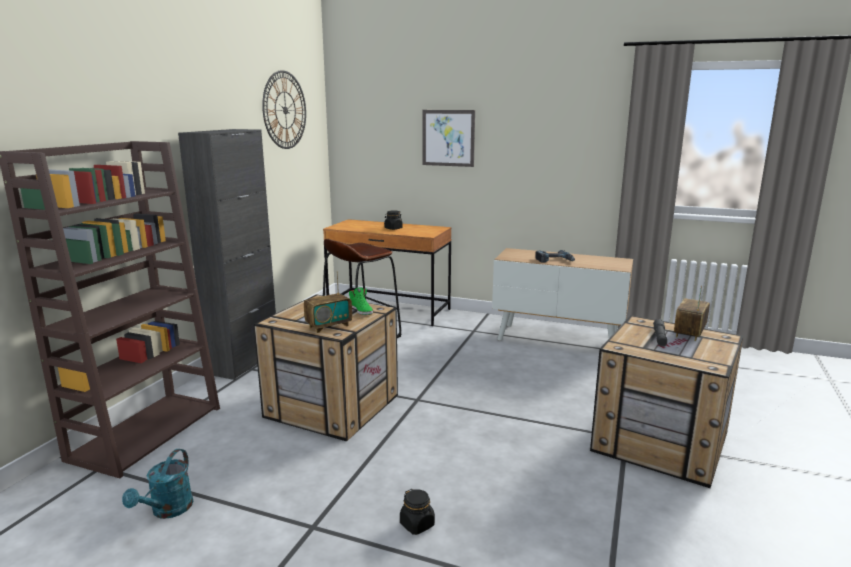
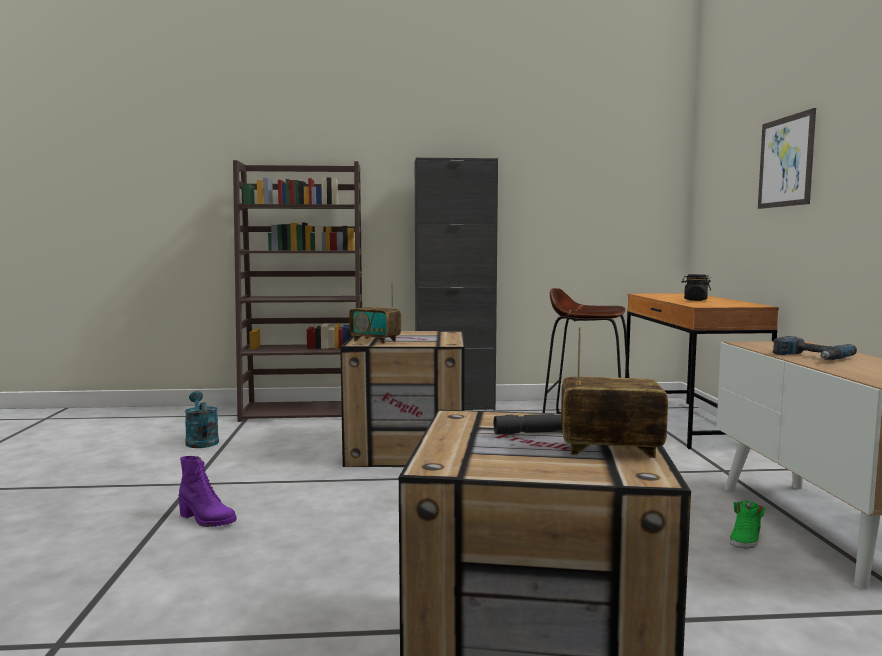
camera: 65 degrees right, 10 degrees down
turquoise watering can [122,449,193,519] -> turquoise watering can turned 75 degrees clockwise [185,391,219,448]
wall clock [262,70,306,149] -> none
green shoe [349,288,373,315] -> green shoe moved to [730,501,765,549]
black jar [400,489,435,535] -> purple boot [179,456,237,527]

